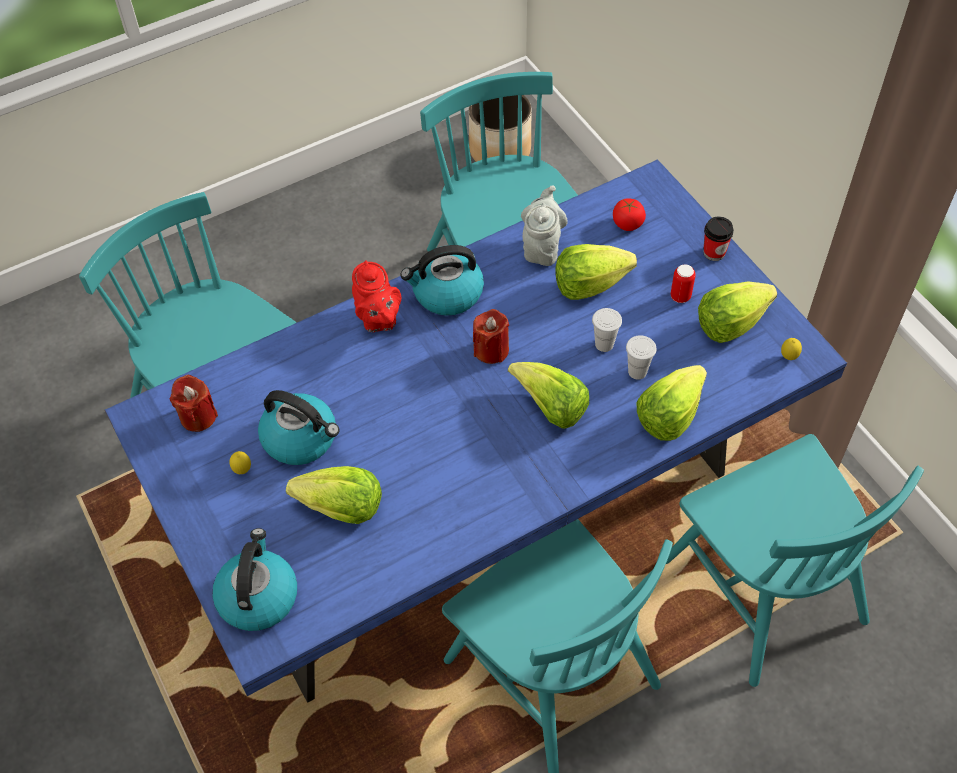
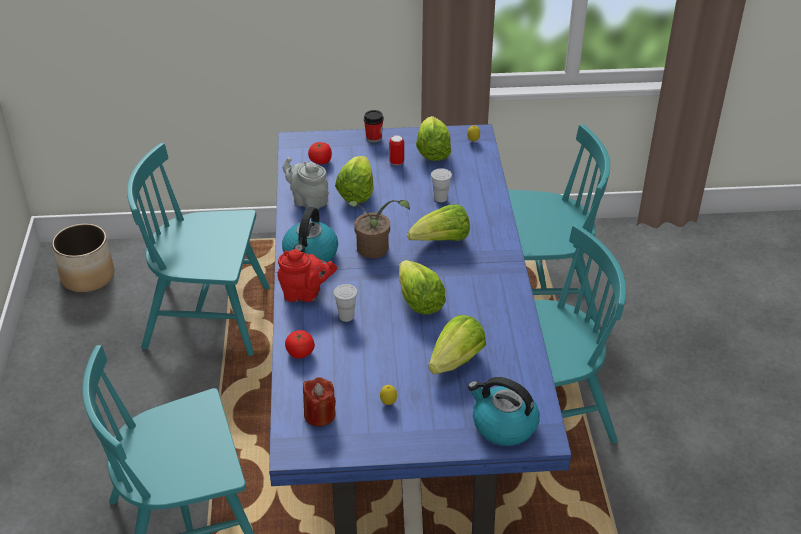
camera: 65 degrees left, 15 degrees down
kettle [258,390,340,465] -> none
red candle [473,309,509,364] -> potted plant [348,200,410,258]
white cup [592,308,622,352] -> white cup moved to [334,284,358,322]
lettuce [636,365,707,441] -> lettuce moved to [399,260,446,315]
none -> tomato [285,330,315,359]

